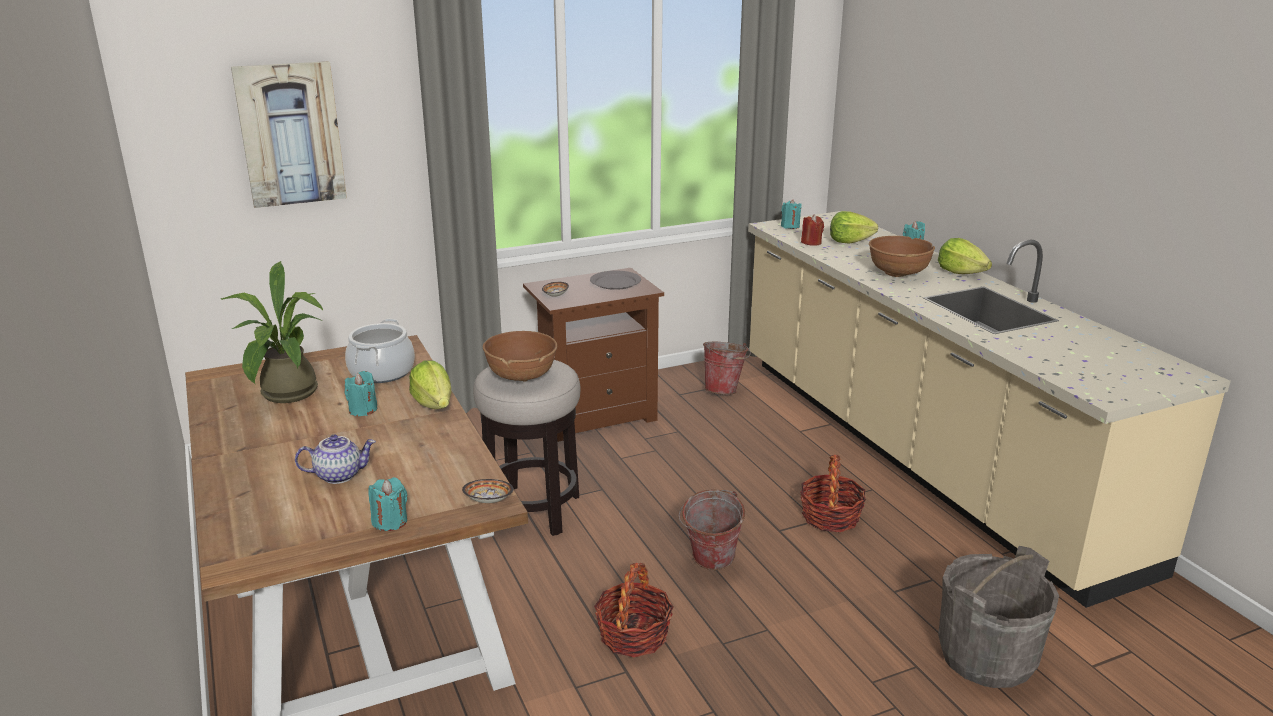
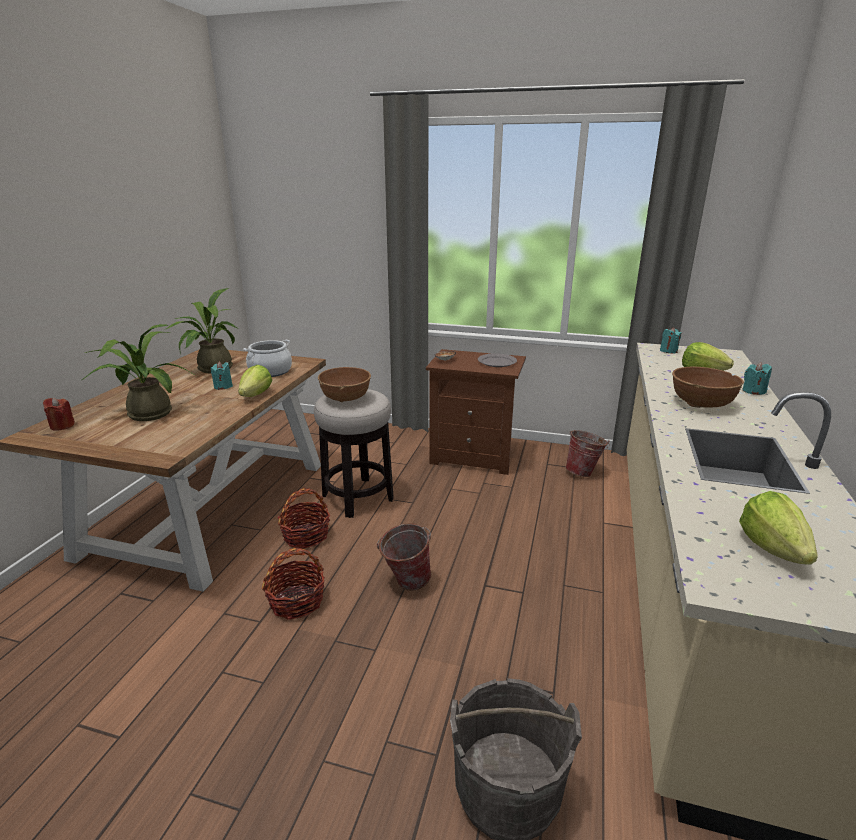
camera: 40 degrees right, 0 degrees up
picture [231,61,347,208] -> none
teapot [295,435,376,484] -> potted plant [82,324,196,421]
turquoise candle [368,477,407,531] -> none
bowl [462,479,514,503] -> none
basket [800,455,866,532] -> basket moved to [278,488,330,549]
red candle [801,215,824,246] -> red candle moved to [43,398,75,431]
lettuce [938,238,992,274] -> lettuce moved to [739,491,818,565]

